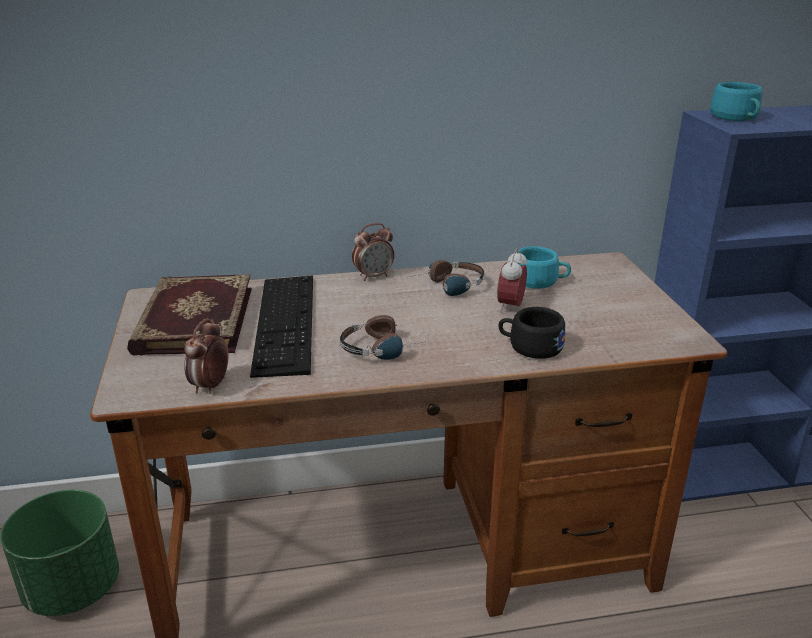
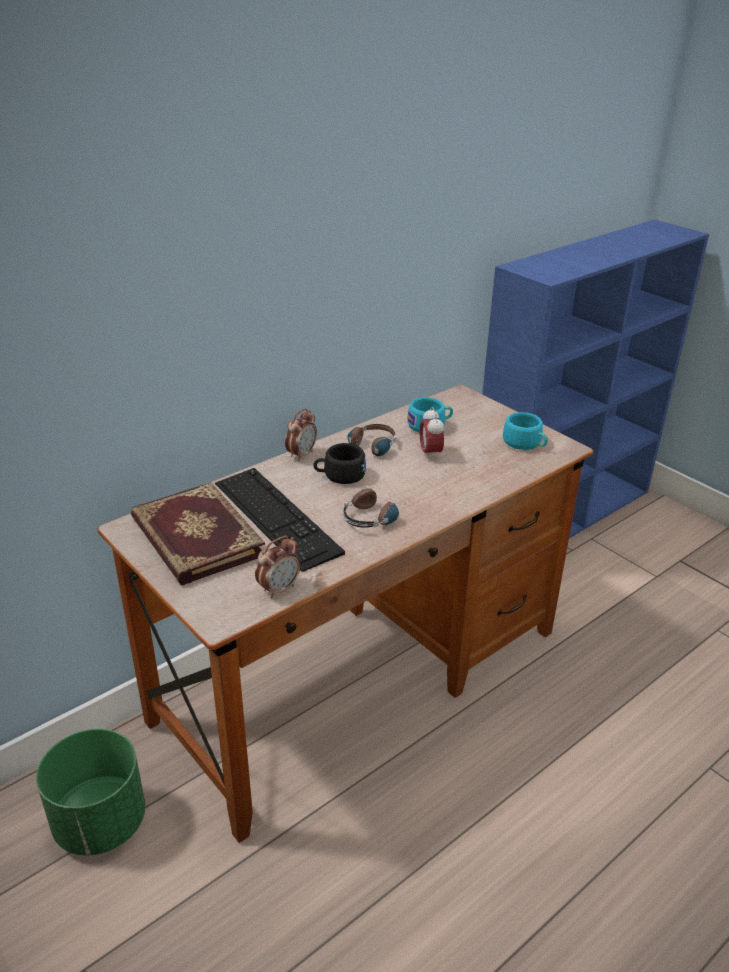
camera: 30 degrees left, 5 degrees up
alarm clock [184,318,229,394] -> alarm clock turned 120 degrees counterclockwise [255,536,301,599]
black cup [499,307,565,359] -> black cup moved to [313,443,366,484]
turquoise cup [710,82,763,121] -> turquoise cup moved to [503,412,548,450]

